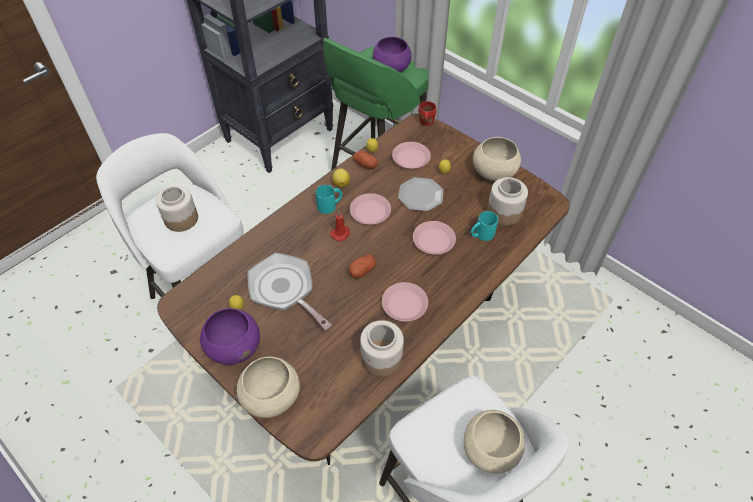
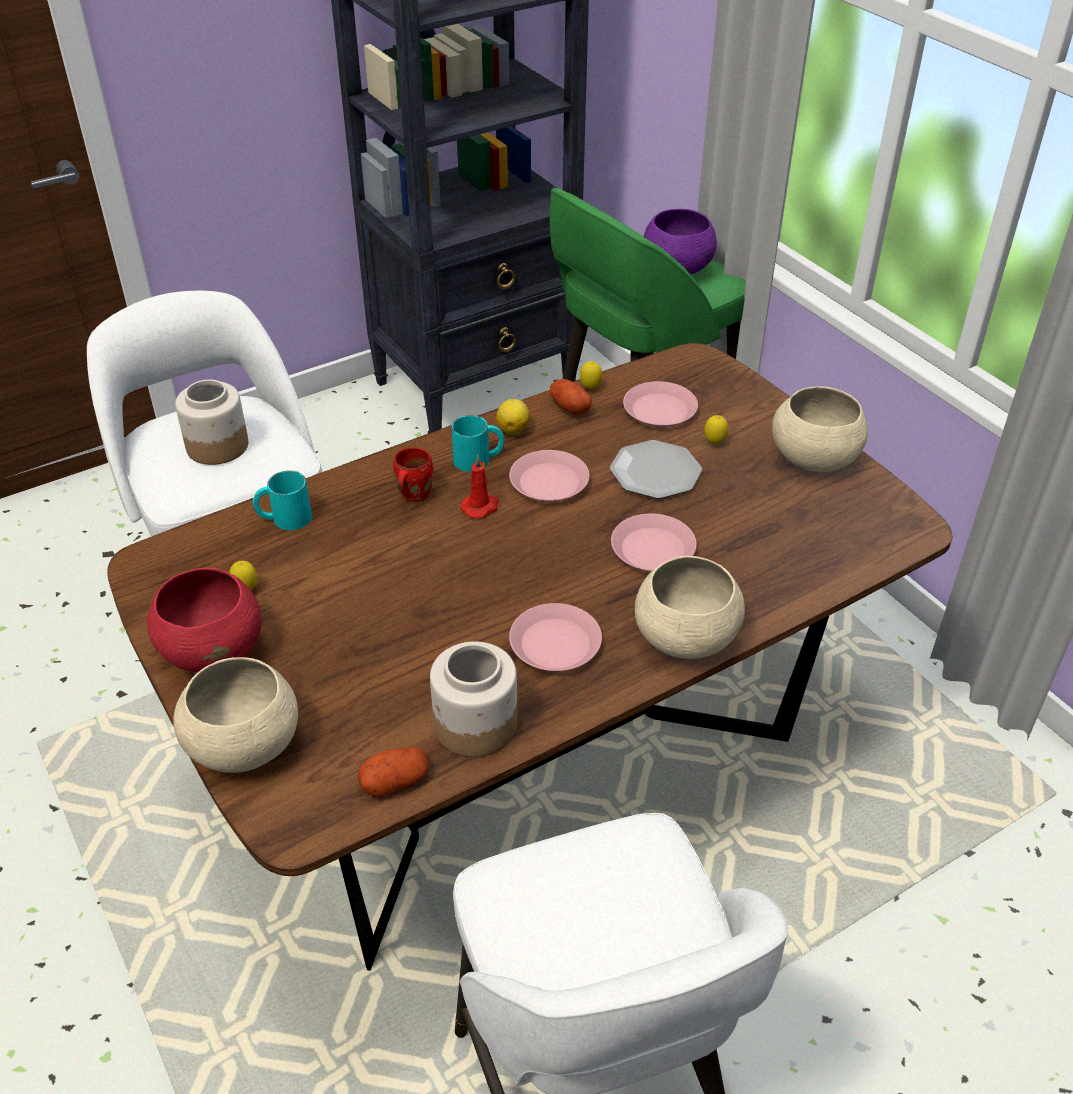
camera: 15 degrees right, 10 degrees down
purple bowl [200,308,260,365] -> red bowl [147,567,262,672]
frying pan [247,253,332,330] -> none
potato [348,255,376,278] -> potato moved to [357,747,429,797]
red mug [419,101,437,126] -> red mug moved to [393,447,433,502]
beige bowl [464,410,525,474] -> beige bowl moved to [635,556,745,659]
turquoise mug [471,211,498,241] -> turquoise mug moved to [253,470,312,530]
jar [487,177,528,226] -> none

